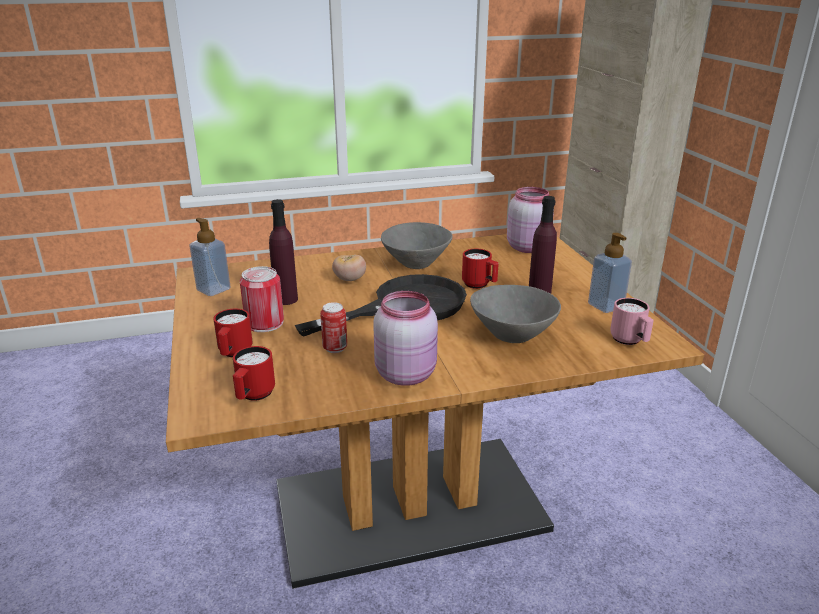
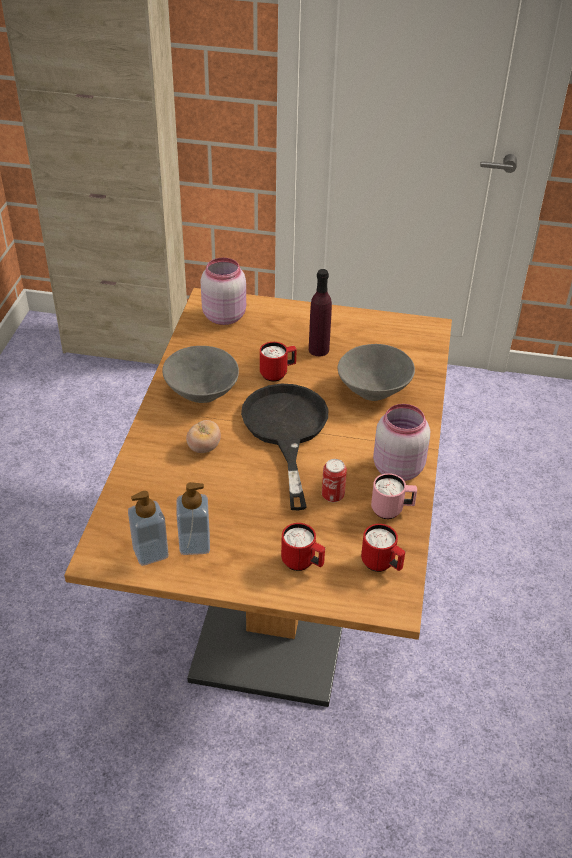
camera: 65 degrees left, 15 degrees up
can [240,266,284,332] -> none
purple bottle [269,199,298,305] -> none
soap dispenser [588,233,632,313] -> soap dispenser moved to [177,482,210,555]
pink mug [610,298,654,345] -> pink mug moved to [371,473,417,519]

